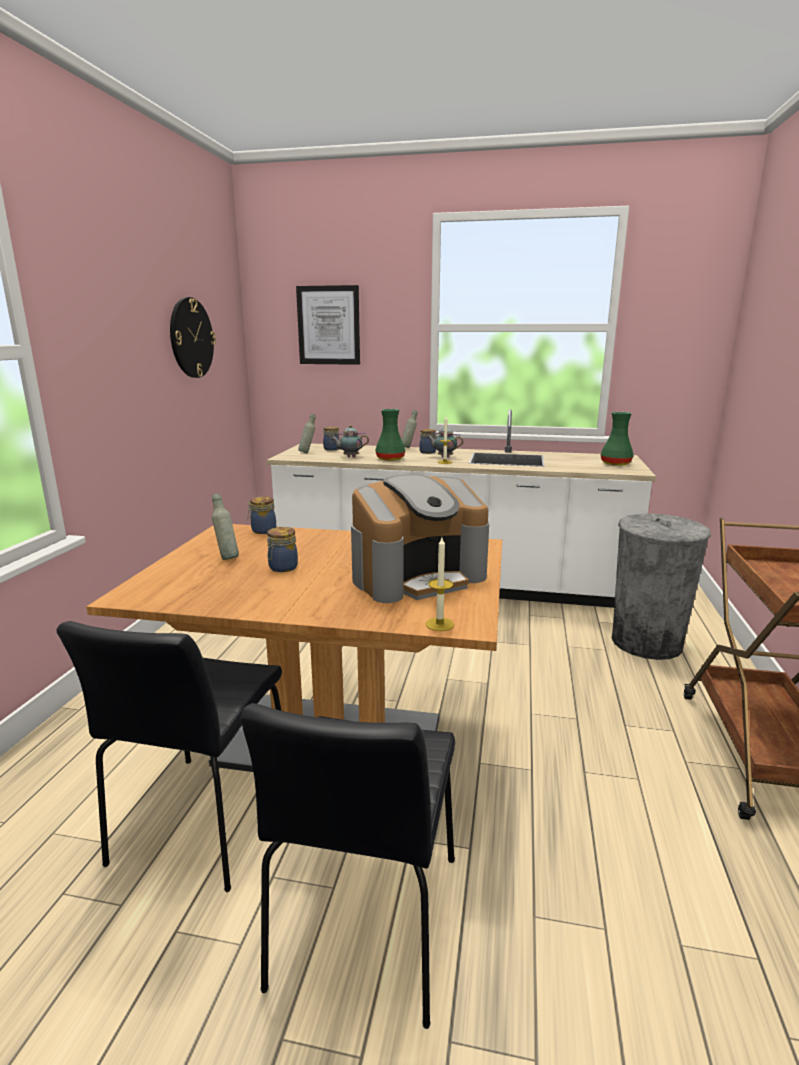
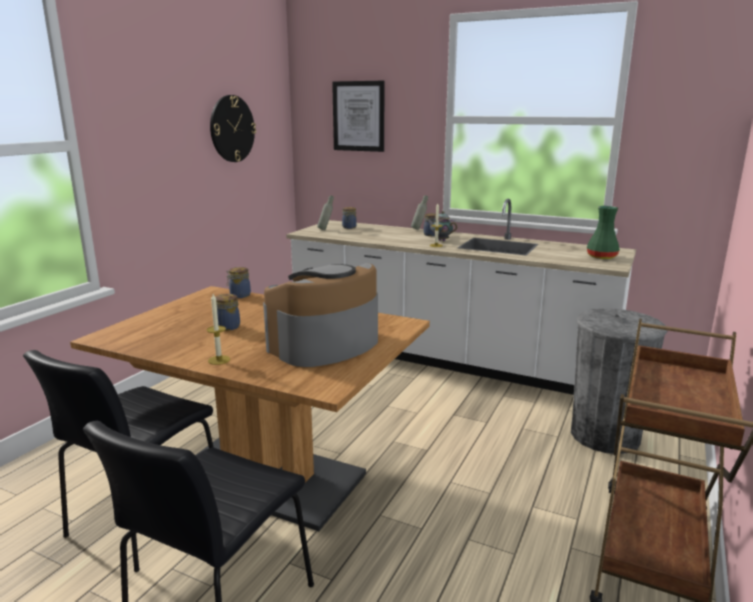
camera: 15 degrees right, 0 degrees up
grey bottle [212,494,239,560] -> none
teapot [331,425,369,457] -> none
coffee machine [351,474,489,603] -> coffee machine turned 150 degrees clockwise [263,263,378,367]
green vase [375,409,405,461] -> none
candle [425,538,454,631] -> candle moved to [207,294,230,365]

